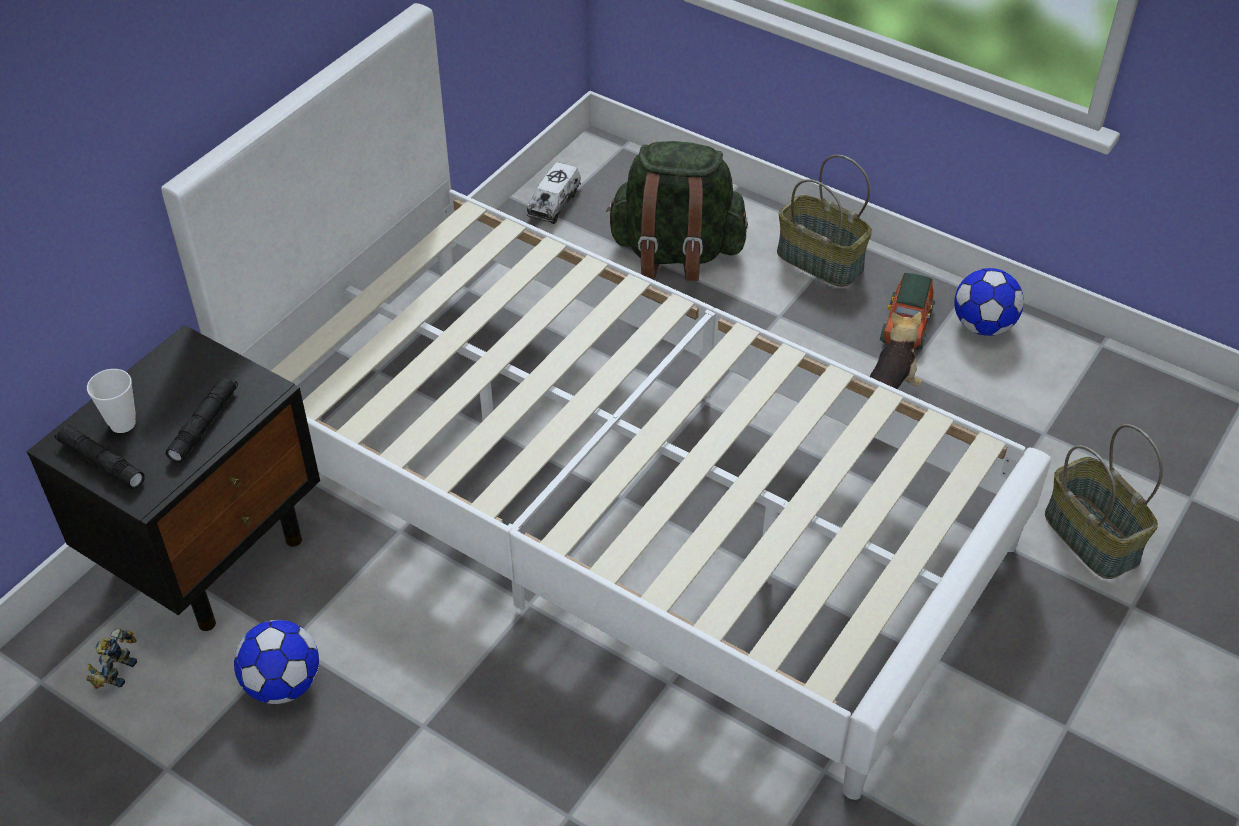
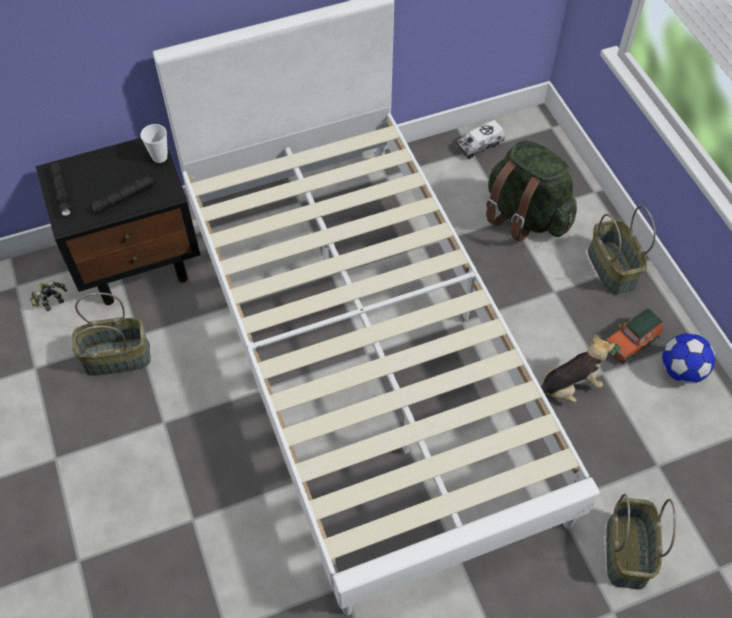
camera: 35 degrees right, 10 degrees up
cup [87,369,136,433] -> cup moved to [140,124,168,163]
football [234,620,319,704] -> basket [72,293,151,376]

